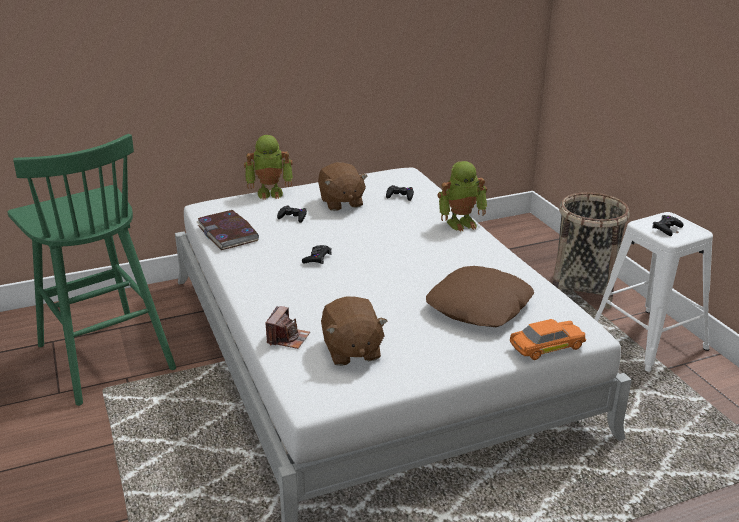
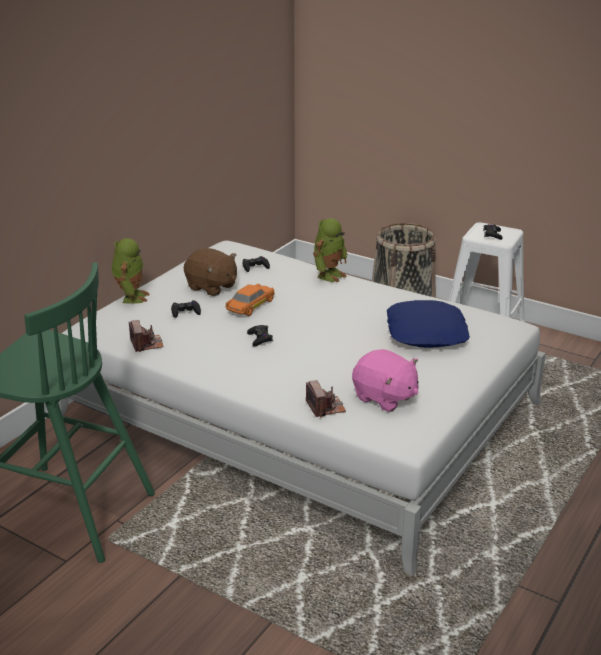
camera: 35 degrees left, 0 degrees up
book [197,210,259,250] -> camera [129,320,164,352]
toy robot [244,135,293,200] -> toy robot turned 45 degrees counterclockwise [112,238,150,304]
brown plush toy [321,296,387,366] -> pink plush toy [352,349,418,412]
brown pillow [426,266,534,327] -> blue pillow [387,300,470,348]
orange toy car [510,319,586,360] -> orange toy car moved to [226,284,275,316]

